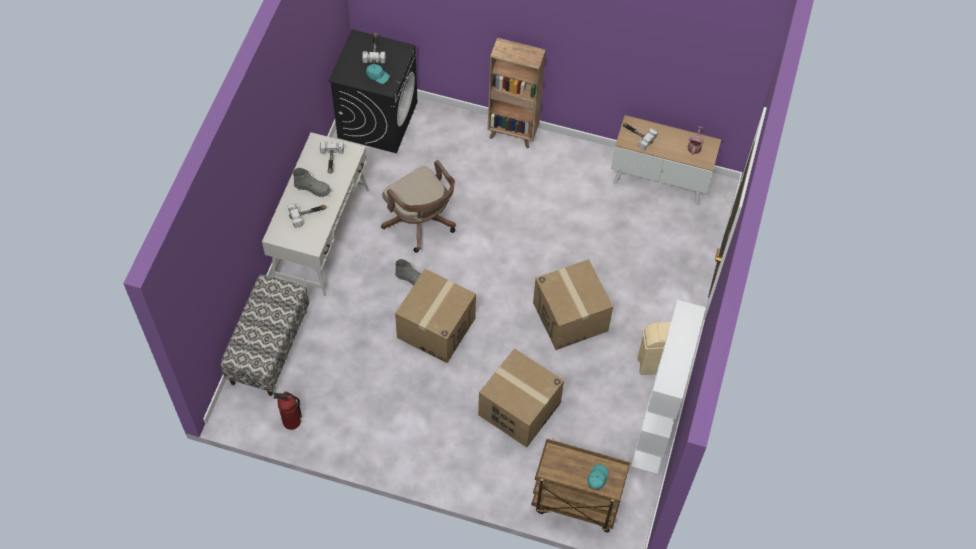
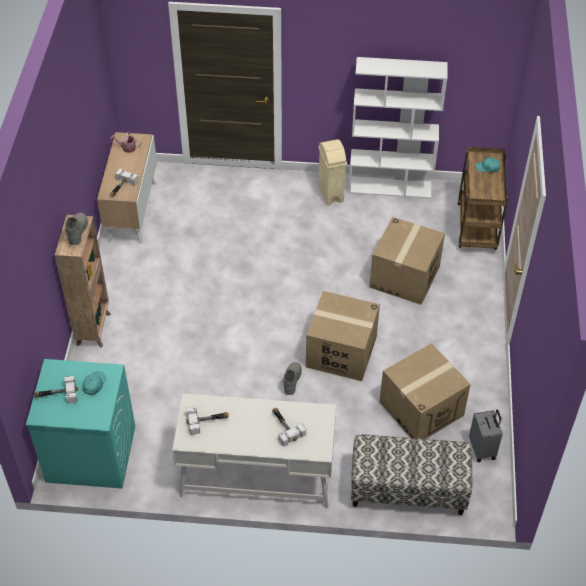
camera: 100 degrees left, 10 degrees down
fire extinguisher [273,391,302,430] -> grey suitcase [469,409,503,462]
grey boot [293,168,331,197] -> grey boot moved to [65,213,88,245]
black washing machine [328,29,417,153] -> turquoise washing machine [26,359,135,489]
brown office chair [381,160,456,252] -> none
cardboard box [533,259,613,350] -> cardboard box moved to [380,343,471,439]

